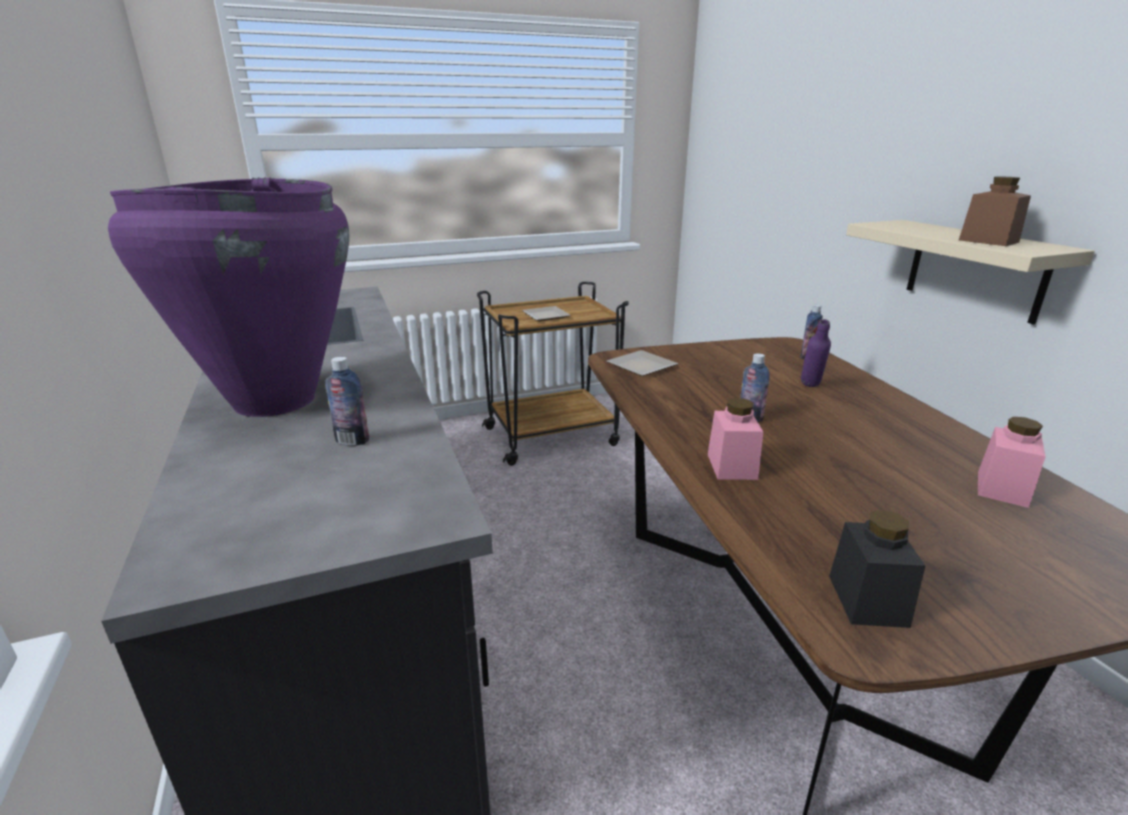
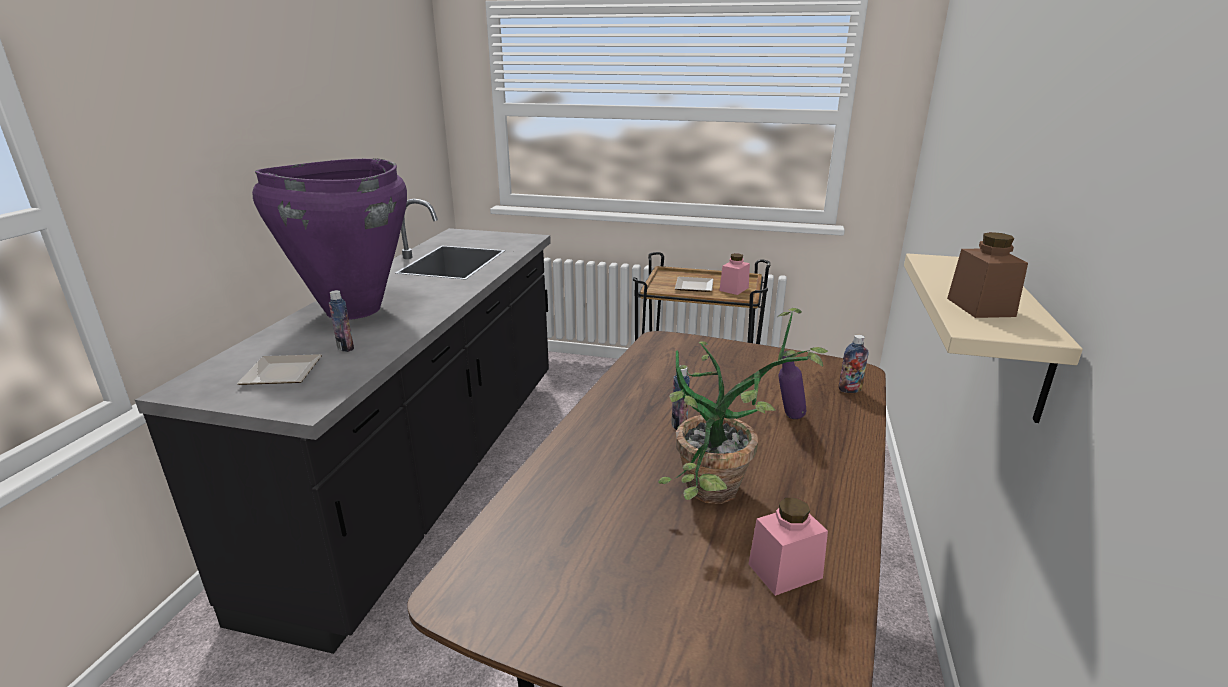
camera: 35 degrees right, 0 degrees up
plate [606,350,678,376] -> plate moved to [237,354,322,385]
pink jar [708,398,763,480] -> pink jar moved to [719,253,750,295]
black jar [829,510,925,628] -> none
none -> potted plant [658,308,828,504]

